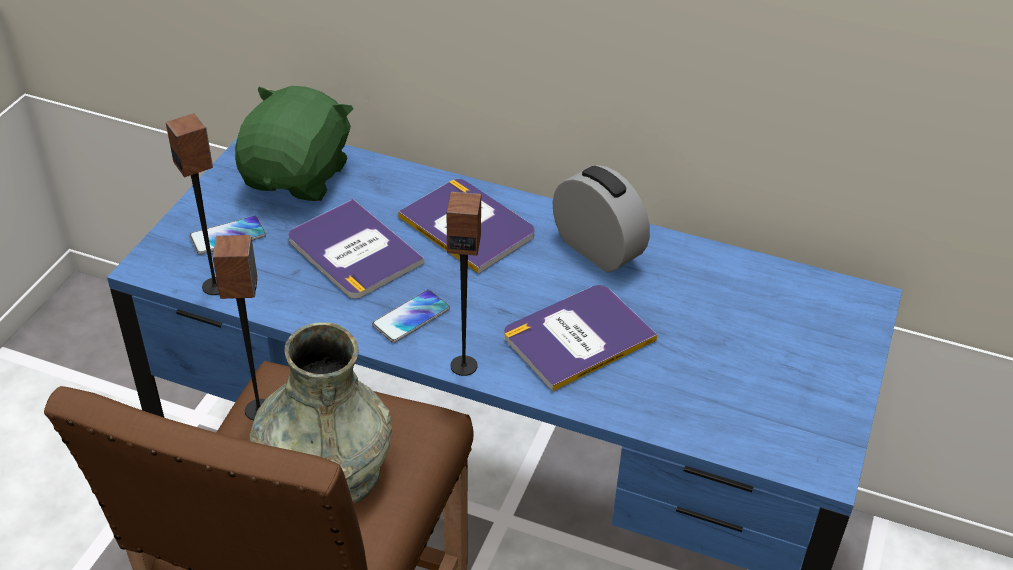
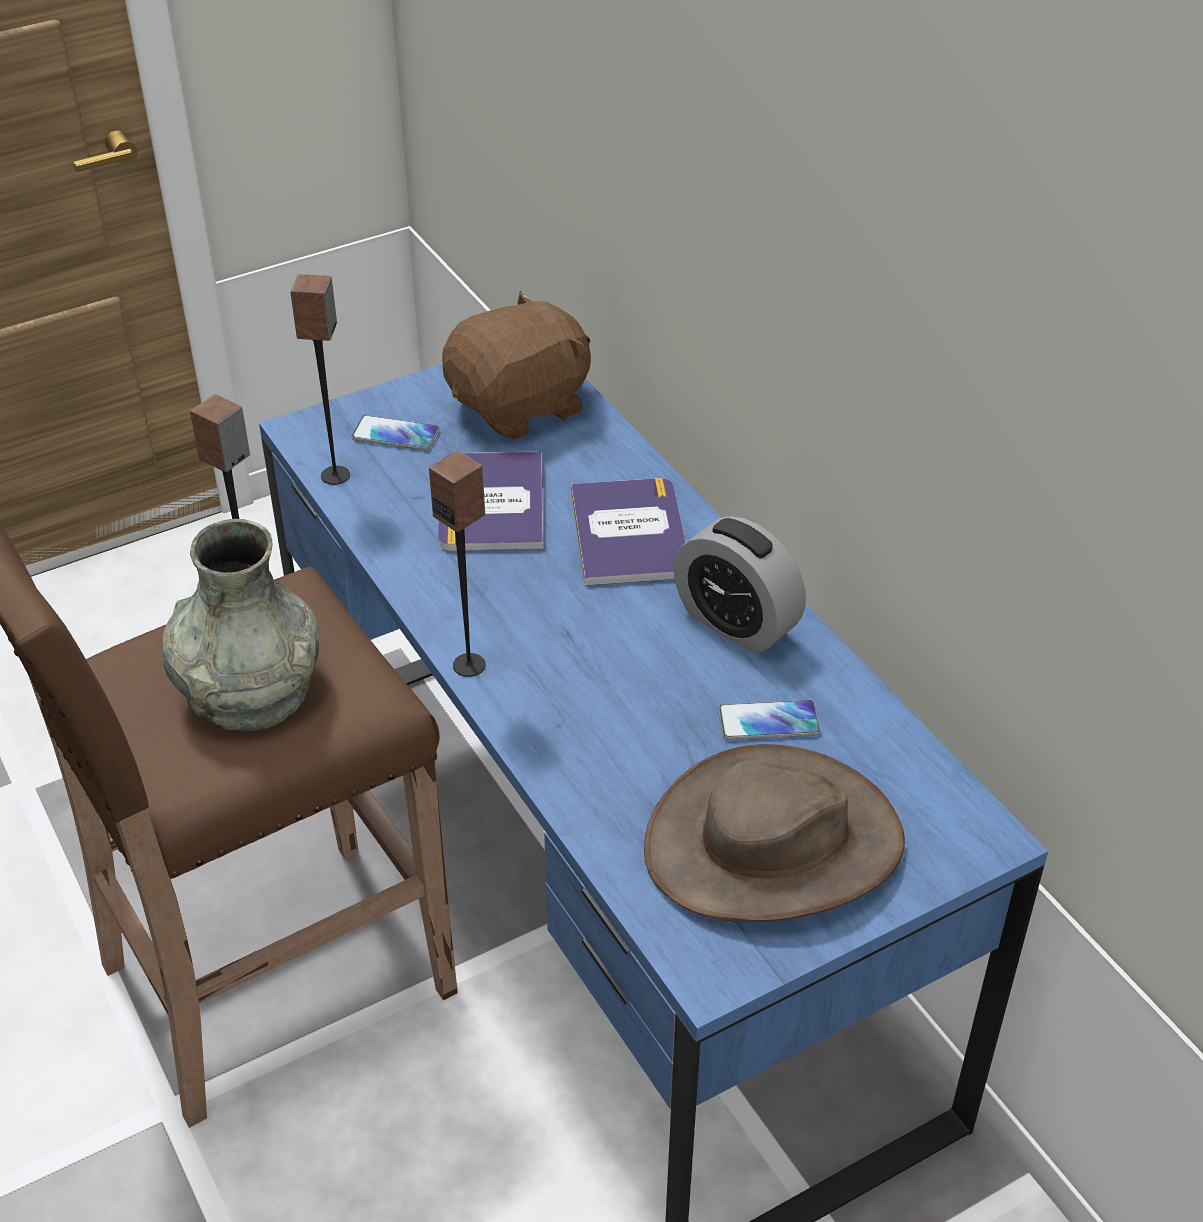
camera: 40 degrees right, 0 degrees up
green plush toy [235,86,353,201] -> brown plush toy [442,291,591,440]
phone [372,290,450,343] -> phone moved to [718,700,820,740]
book [504,285,657,392] -> none
alarm clock [553,165,650,273] -> alarm clock turned 135 degrees clockwise [674,516,806,654]
none -> brown hat [644,744,905,922]

